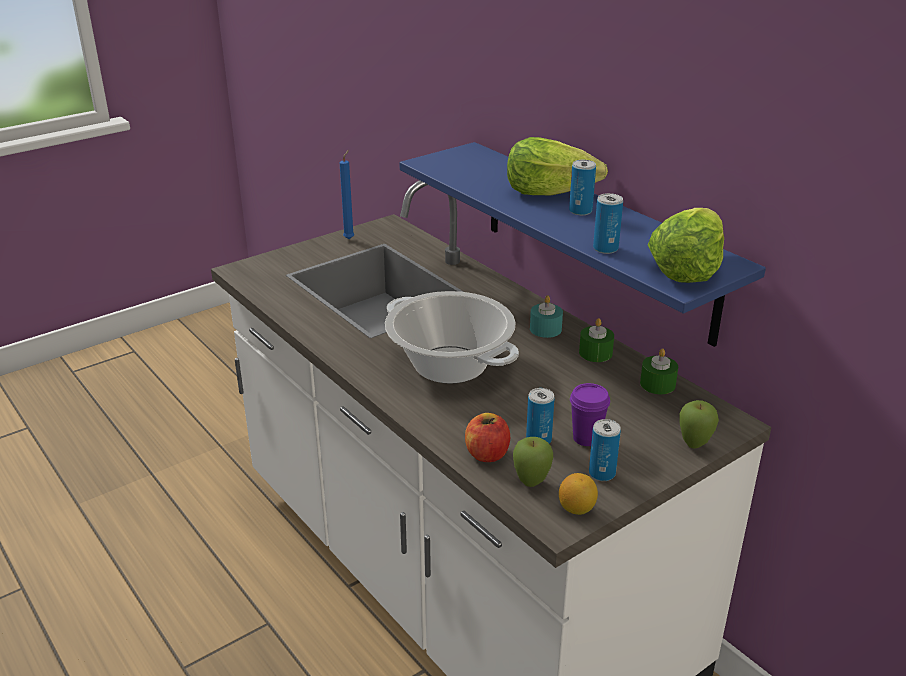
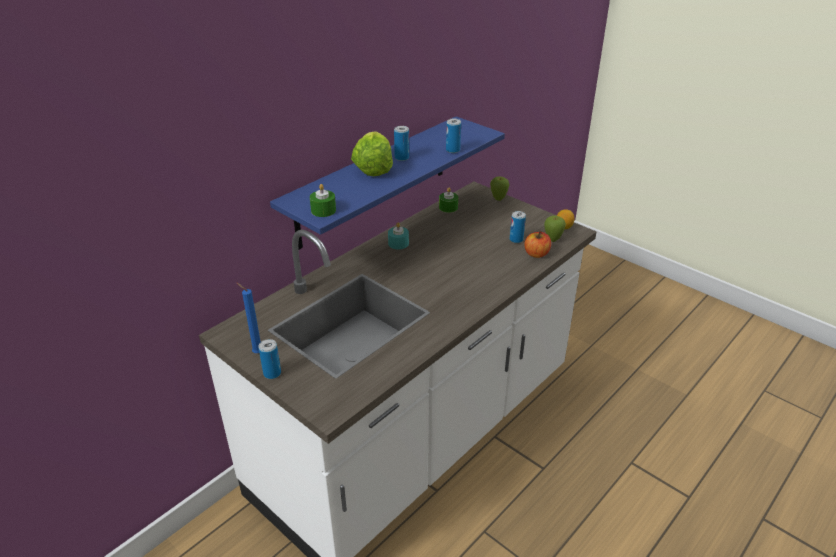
camera: 100 degrees left, 5 degrees up
cooking pot [385,291,519,383] -> none
purple cup [570,383,610,446] -> none
green candle [579,318,614,362] -> green candle moved to [310,184,336,217]
can [589,419,621,481] -> can moved to [259,339,281,379]
lettuce [648,208,724,283] -> none

